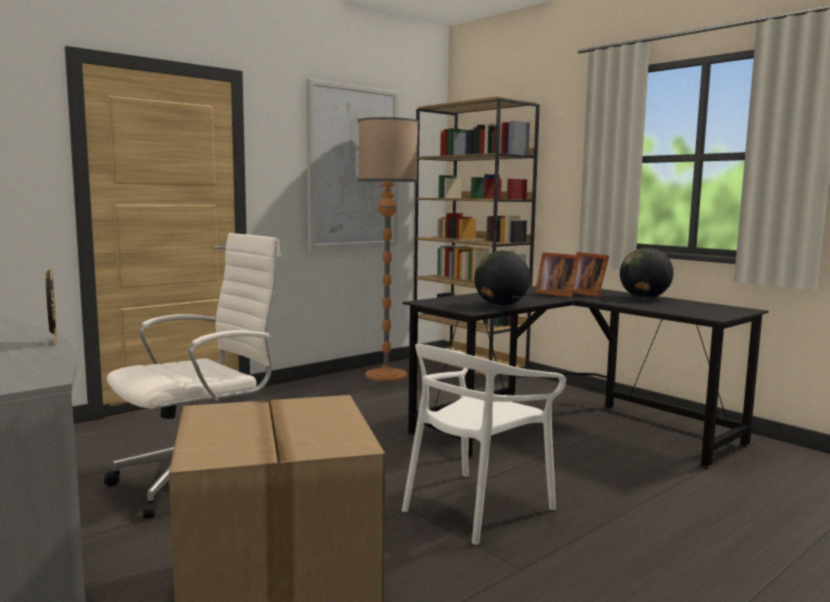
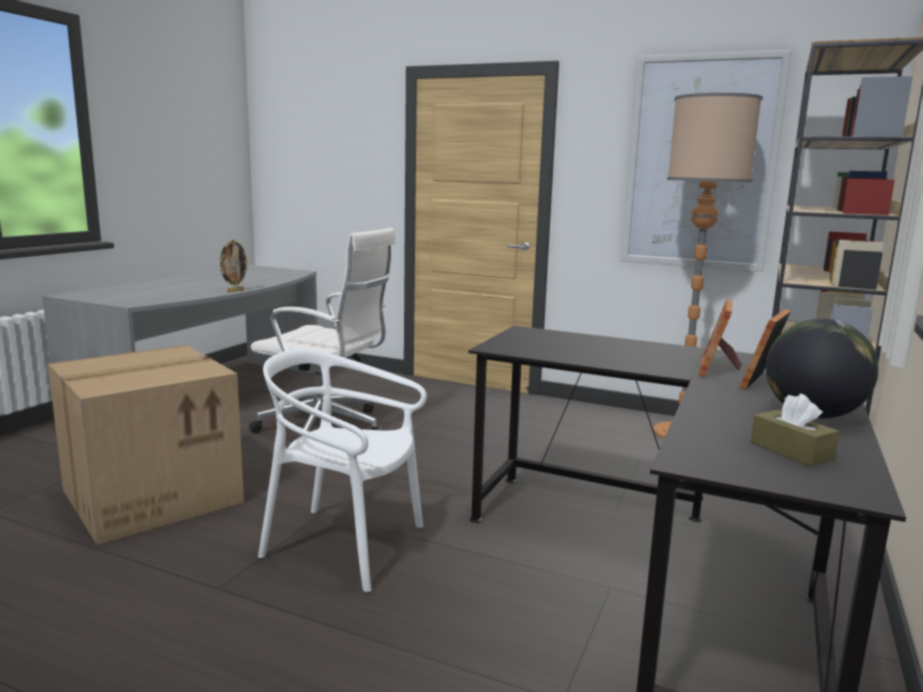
camera: 65 degrees right, 5 degrees up
globe [474,250,531,306] -> none
none -> brown tissue box [751,394,839,467]

